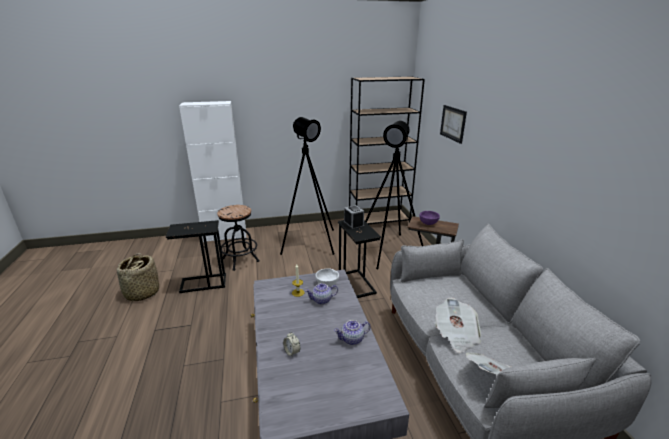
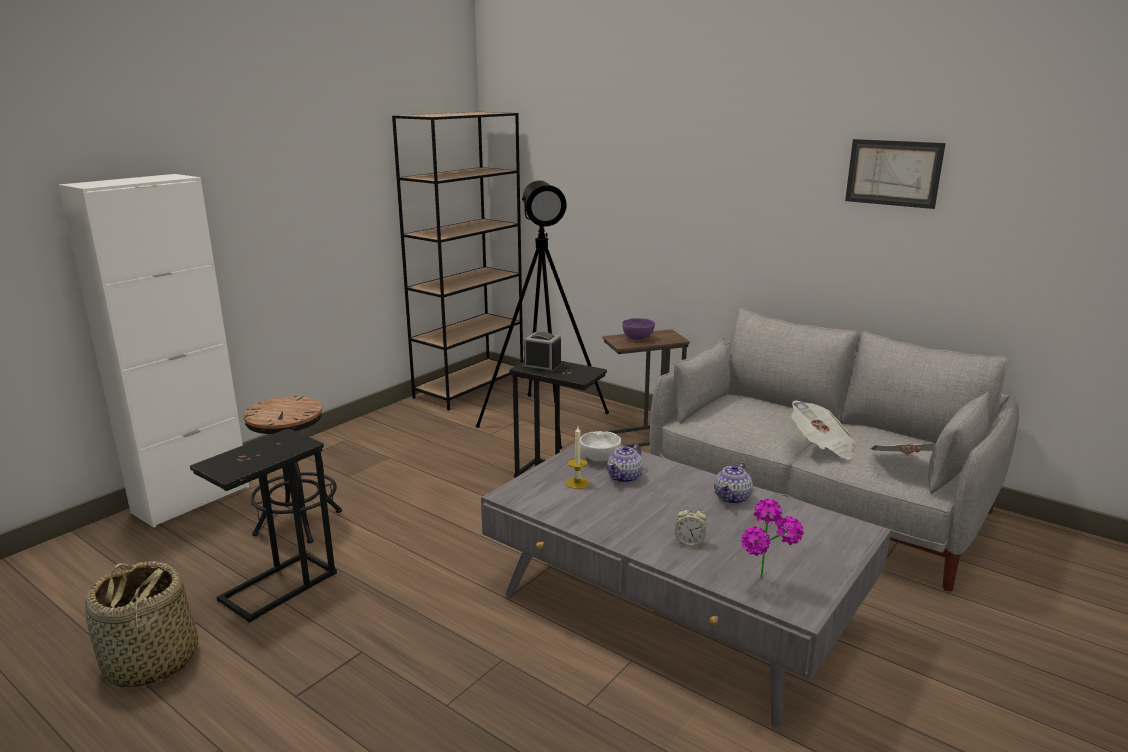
camera: 40 degrees left, 5 degrees down
black floor lamp [280,117,334,255] -> none
picture [440,105,467,144] -> picture moved to [845,139,946,209]
none -> potted plant [741,499,804,578]

